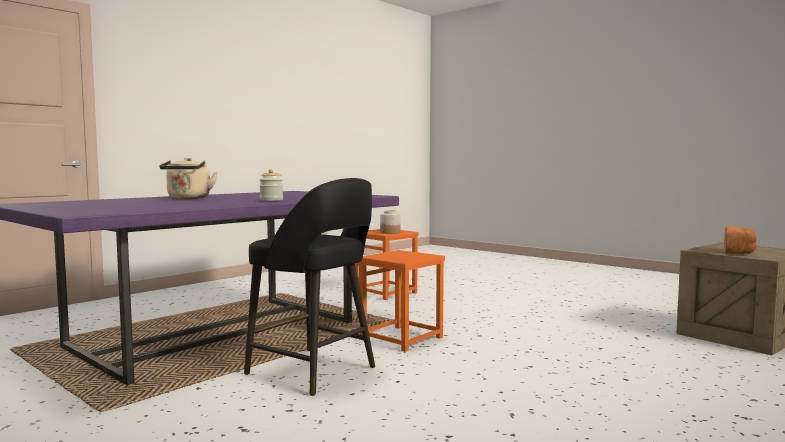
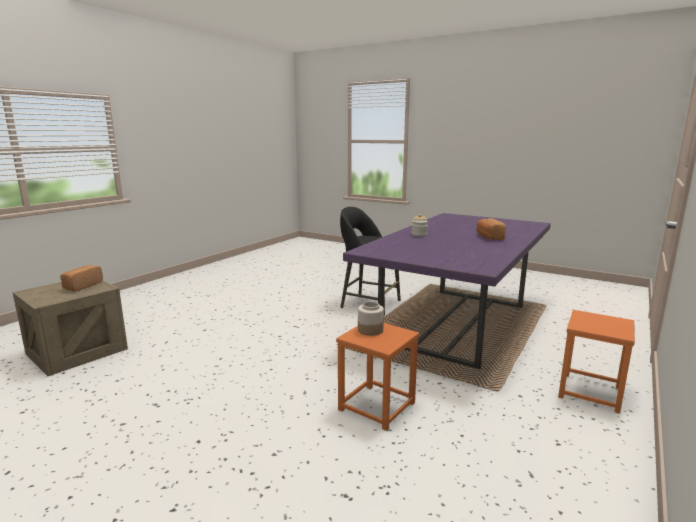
camera: 170 degrees right, 10 degrees up
beige kettle [160,158,218,199] -> bread [477,218,506,240]
orange stool [359,250,445,352] -> orange stool moved to [558,310,635,414]

